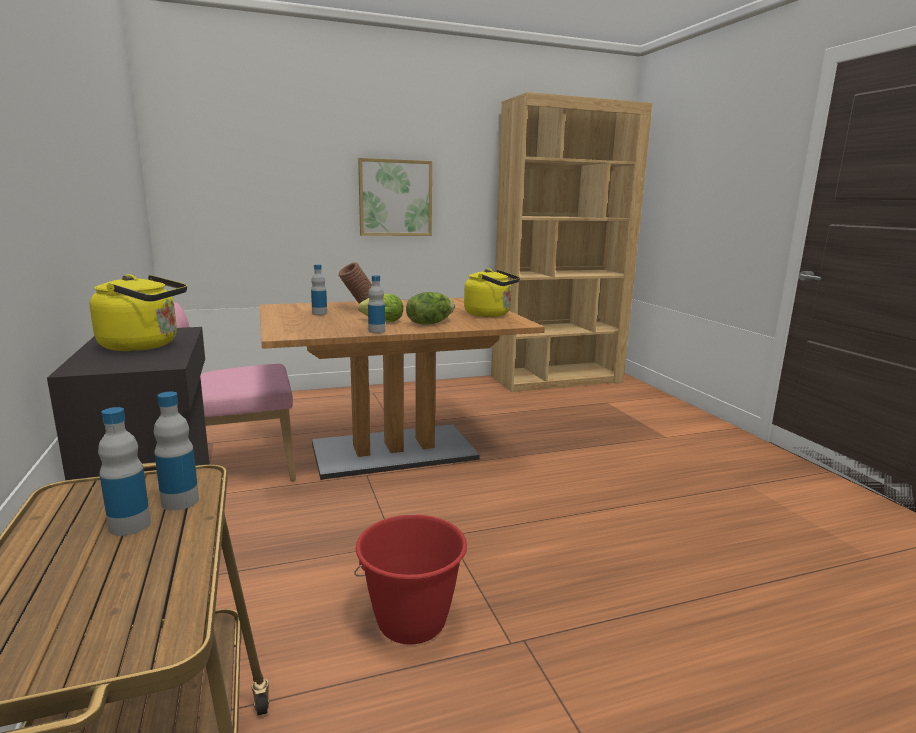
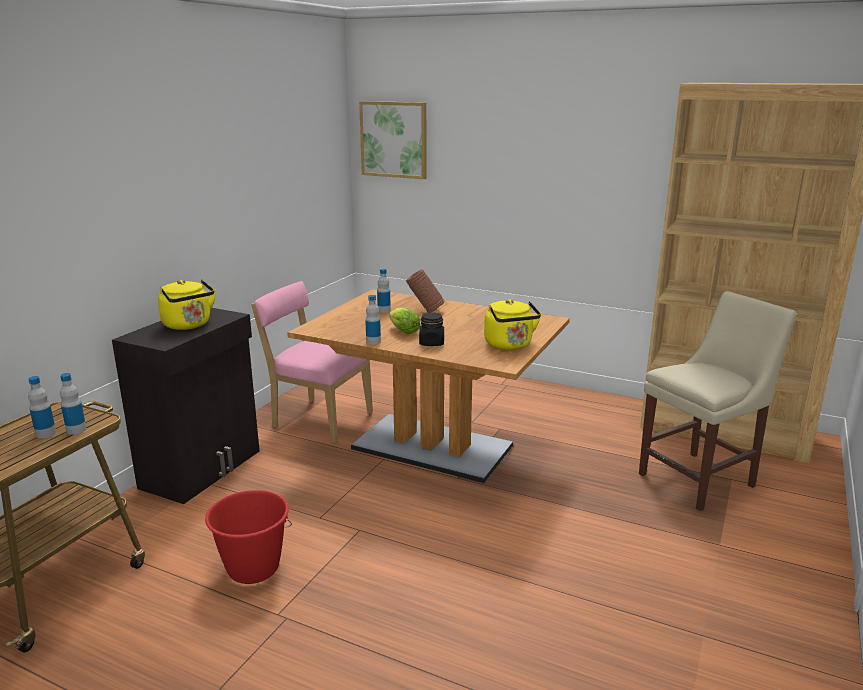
camera: 45 degrees right, 5 degrees up
picture [358,158,432,236] -> picture moved to [359,101,427,179]
lettuce [406,292,455,325] -> black jar [419,312,444,346]
none -> beige chair [639,291,796,511]

